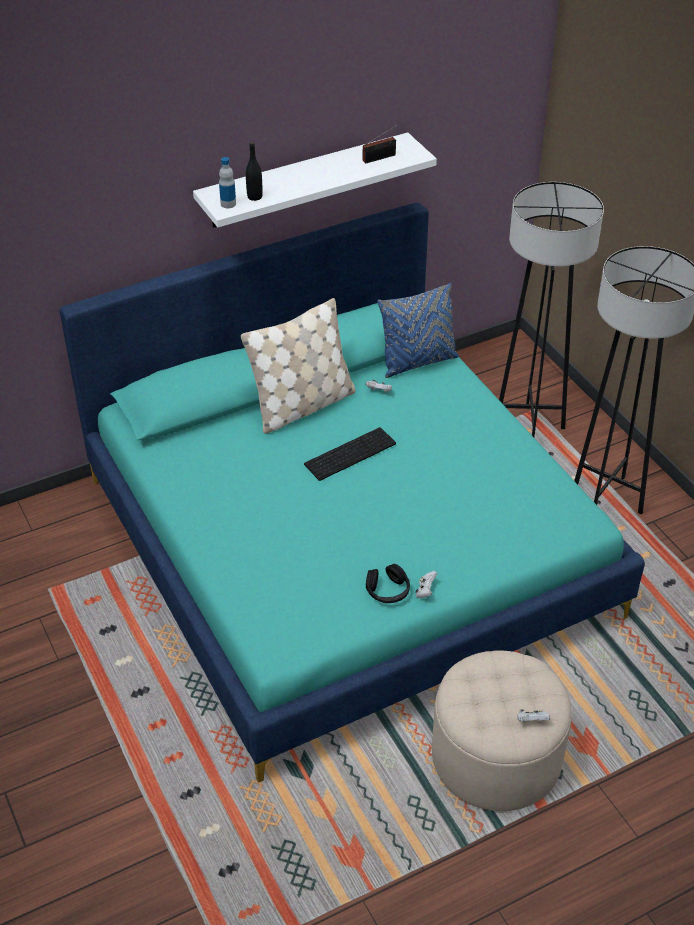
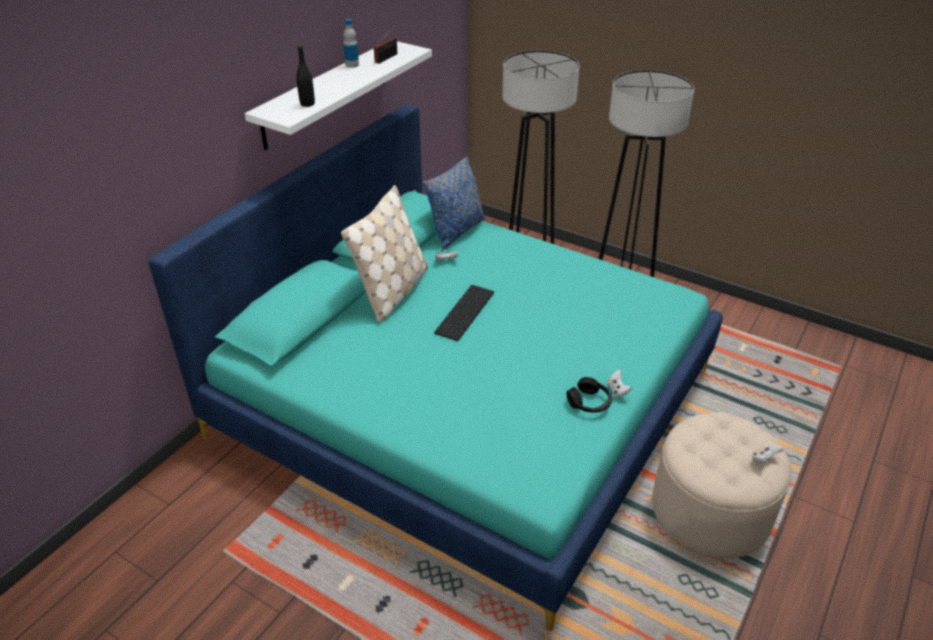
camera: 30 degrees left, 5 degrees down
bottle [219,157,236,208] -> bottle moved to [343,19,359,68]

